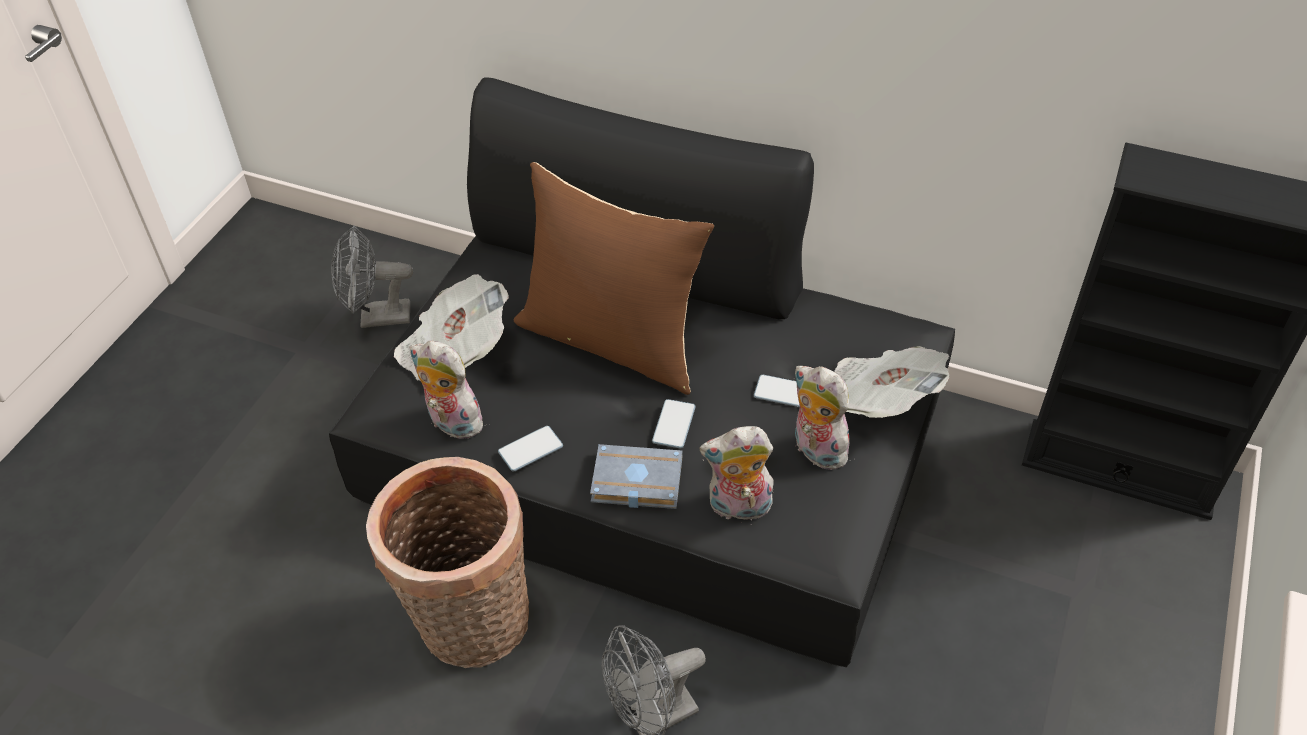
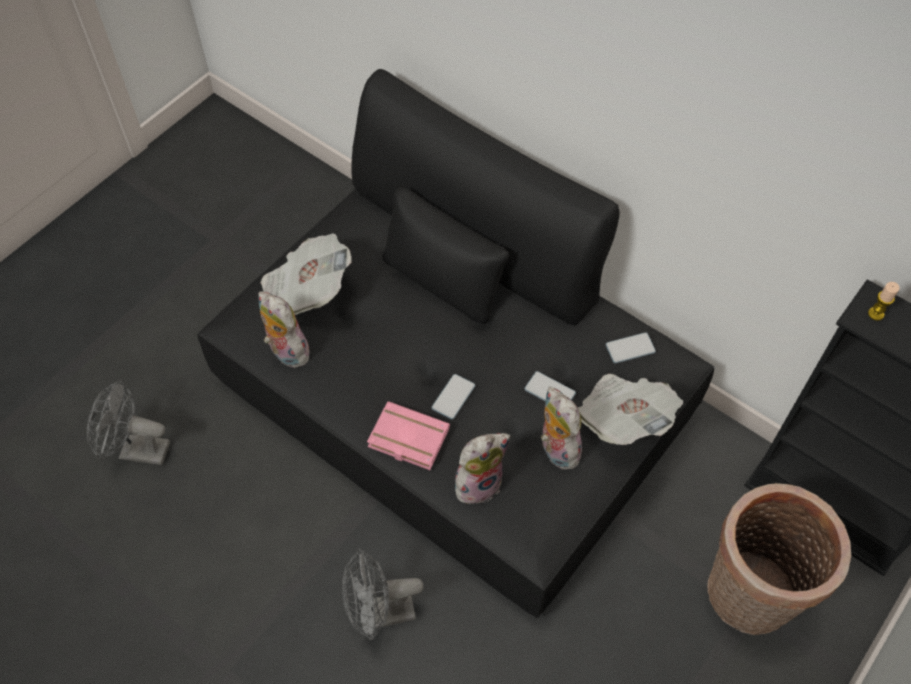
camera: 15 degrees right, 10 degrees up
grey fan [331,226,413,328] -> grey fan moved to [87,380,170,465]
basket [366,457,529,668] -> basket moved to [707,483,851,635]
phone [498,426,563,472] -> phone moved to [606,332,656,364]
brown pillow [514,162,714,395] -> none
grey book [590,444,683,509] -> pink book [367,401,450,470]
plush toy [699,426,774,520] -> plush toy turned 135 degrees clockwise [455,433,510,504]
none -> candle [868,282,900,321]

